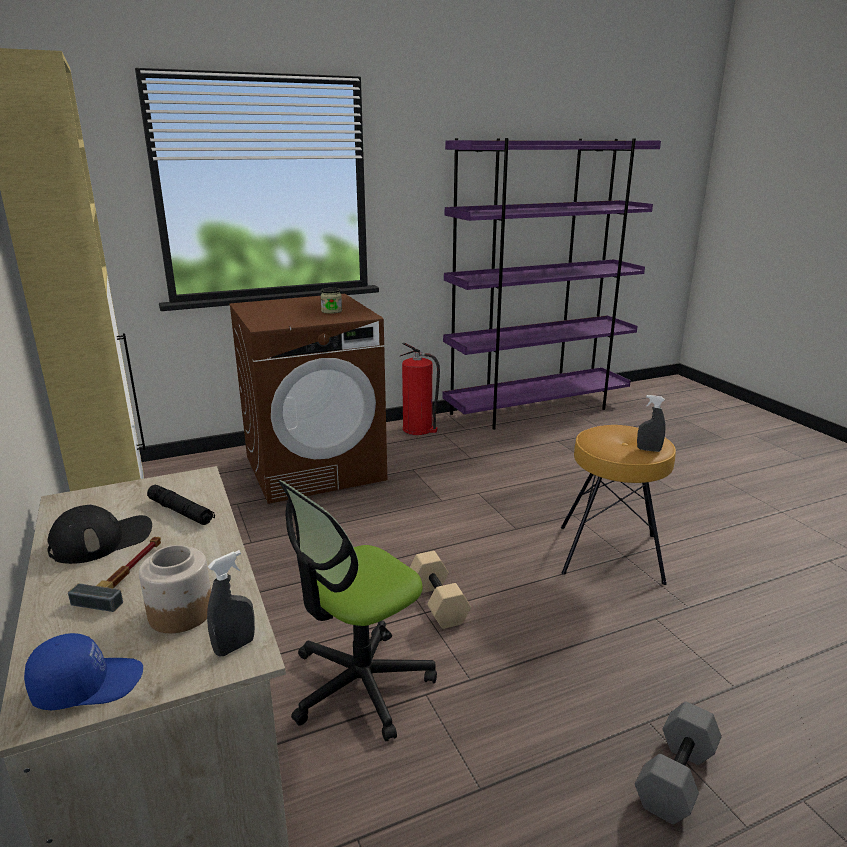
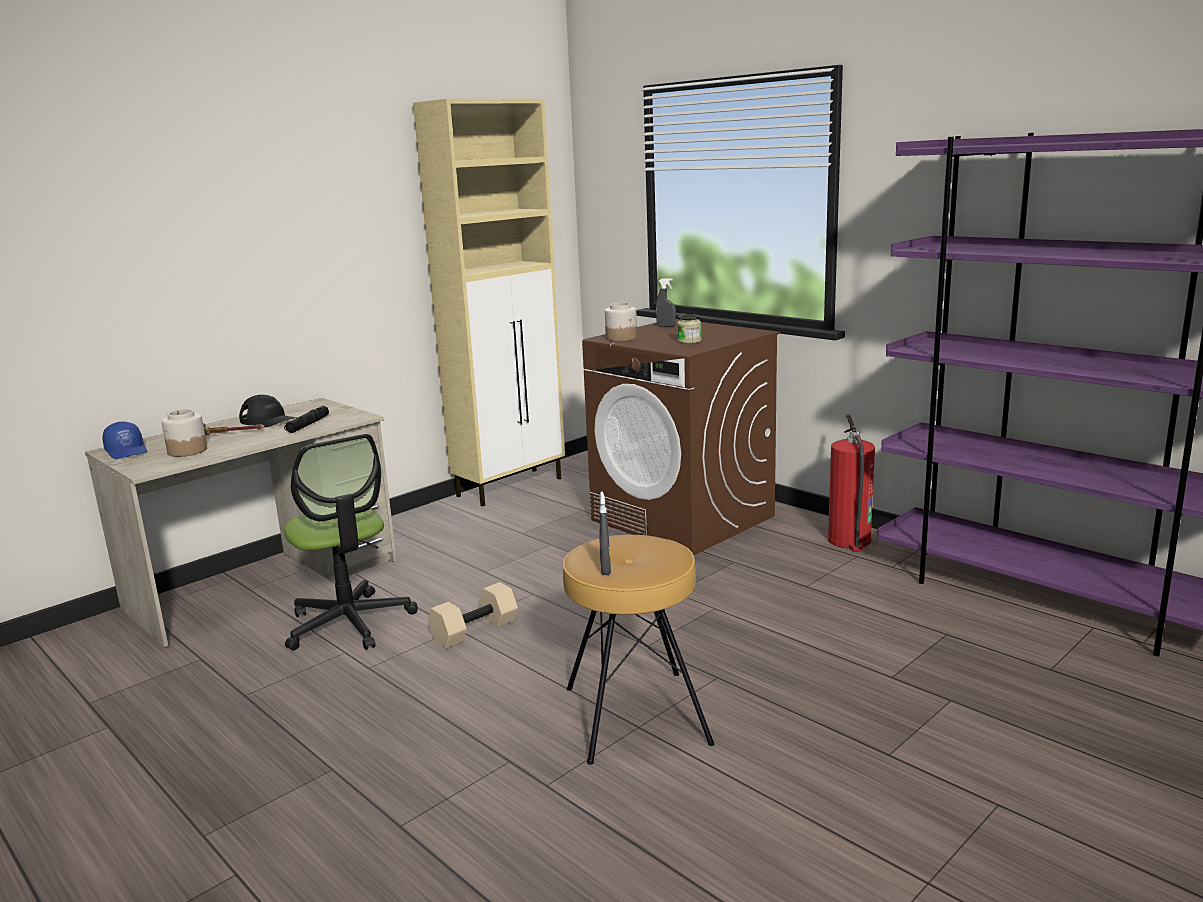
camera: 70 degrees right, 5 degrees down
grey spray bottle [207,550,255,657] -> grey spray bottle moved to [656,278,676,327]
office chair [278,480,437,741] -> office chair turned 150 degrees counterclockwise [284,434,418,651]
grey dumbbell [635,702,722,824] -> none
none -> jar [605,303,637,341]

